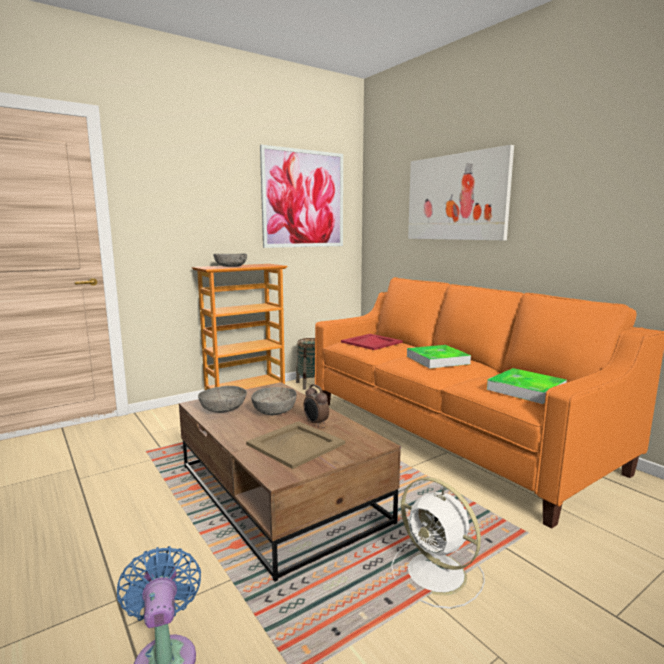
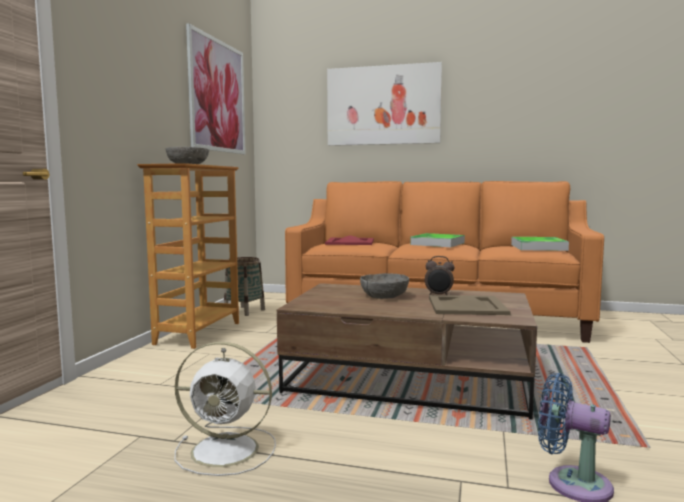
camera: 40 degrees left, 5 degrees down
grey bowl [198,386,247,413] -> none
white fan [391,477,485,609] -> white fan moved to [174,342,276,476]

